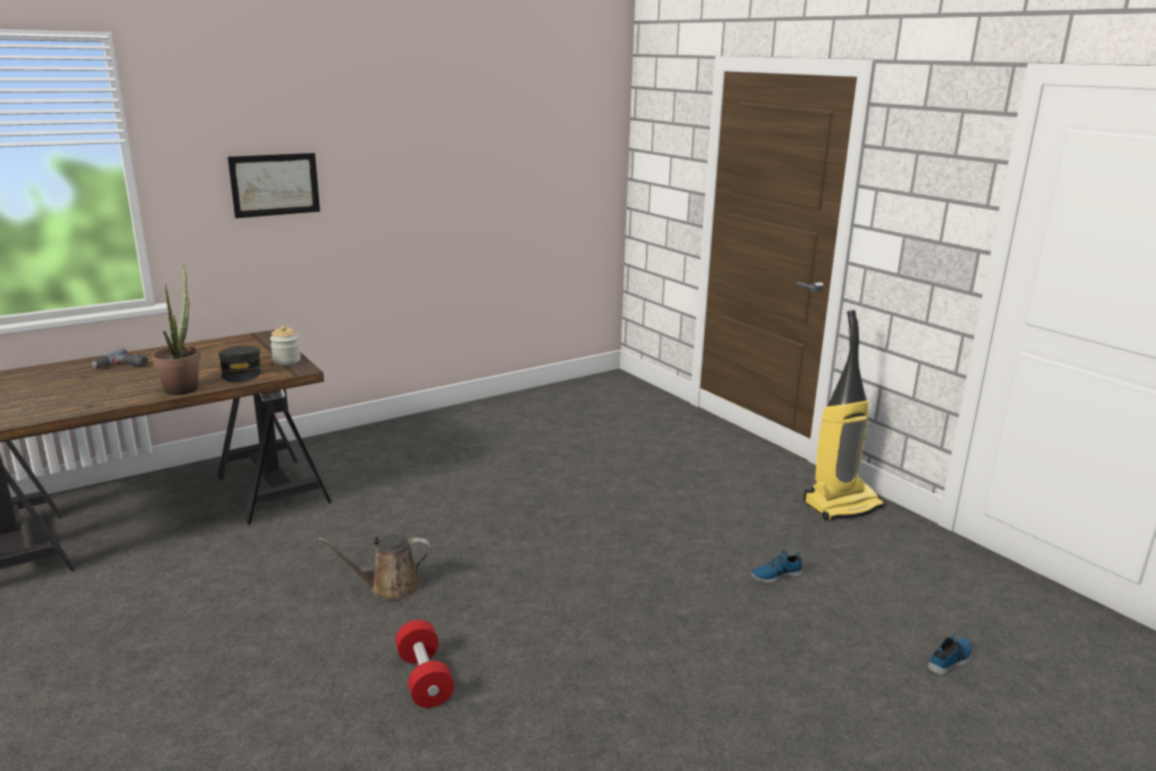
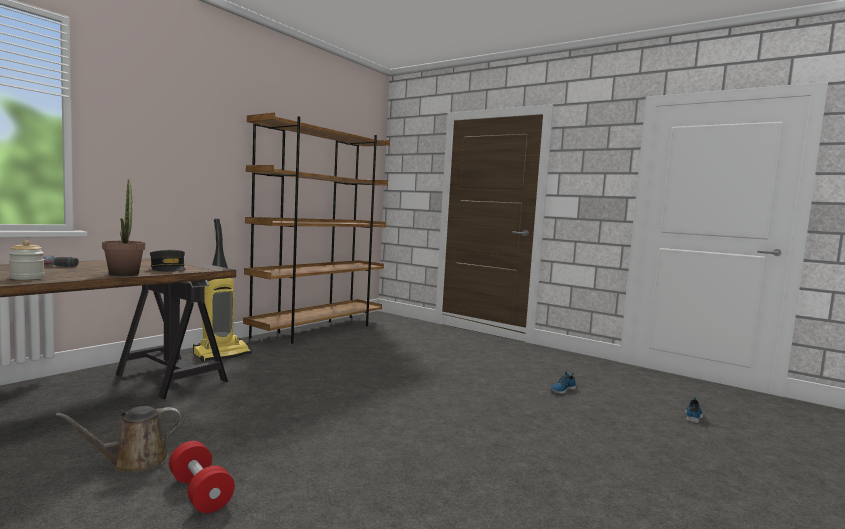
camera: 20 degrees left, 15 degrees down
picture [228,153,320,218] -> none
jar [270,325,301,365] -> jar moved to [9,240,45,280]
brown watering can [318,534,431,600] -> brown watering can moved to [55,406,181,472]
red dumbbell [395,620,454,708] -> red dumbbell moved to [169,441,235,513]
vacuum cleaner [803,310,885,520] -> vacuum cleaner moved to [193,219,252,362]
none -> brown bookcase [243,113,390,344]

